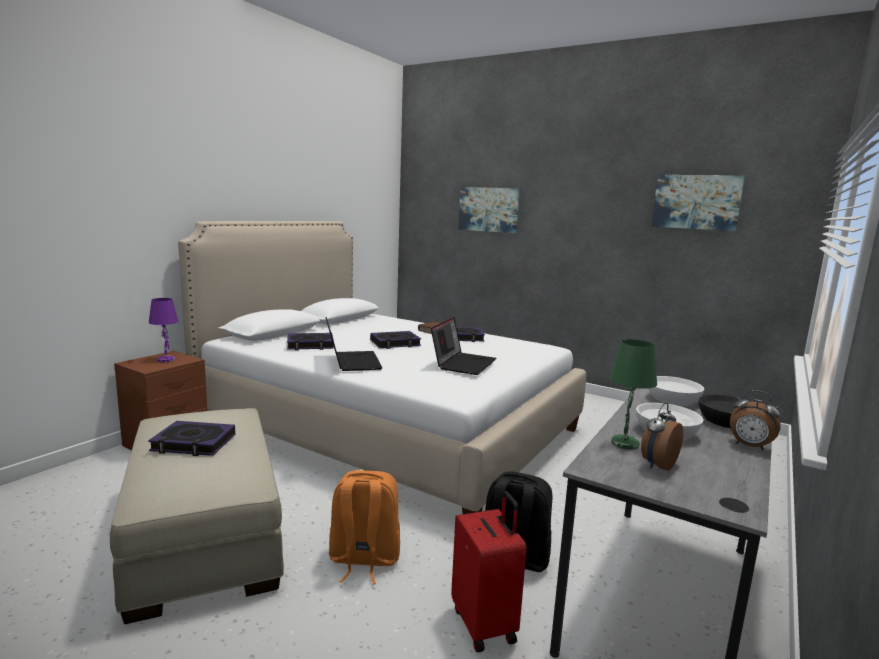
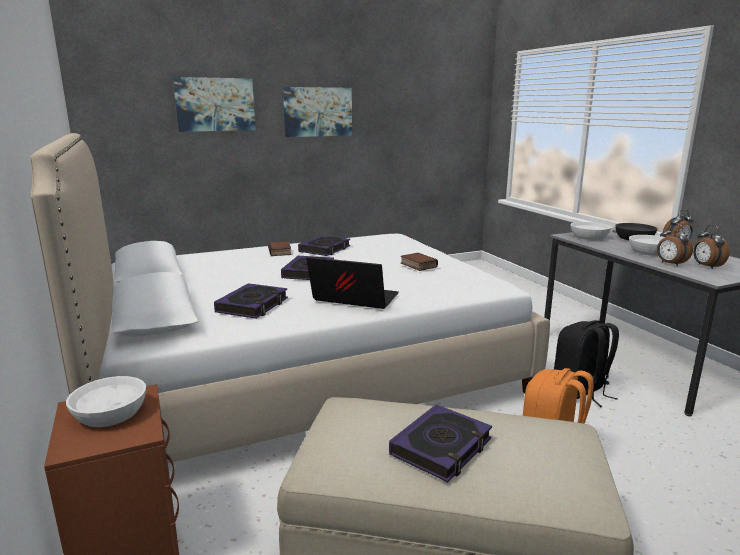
camera: 55 degrees left, 5 degrees up
purple table lamp [149,298,178,362] -> white bowl [66,376,146,427]
laptop [431,317,496,375] -> book [401,253,438,271]
red suitcase [451,491,527,653] -> none
green table lamp [609,339,657,450] -> alarm clock [657,223,693,266]
picture [651,175,745,231] -> picture moved to [283,87,352,137]

